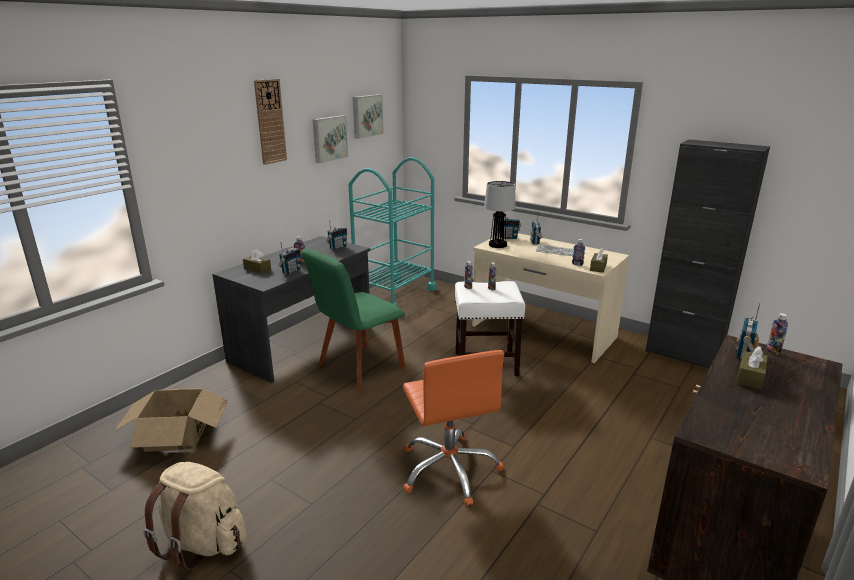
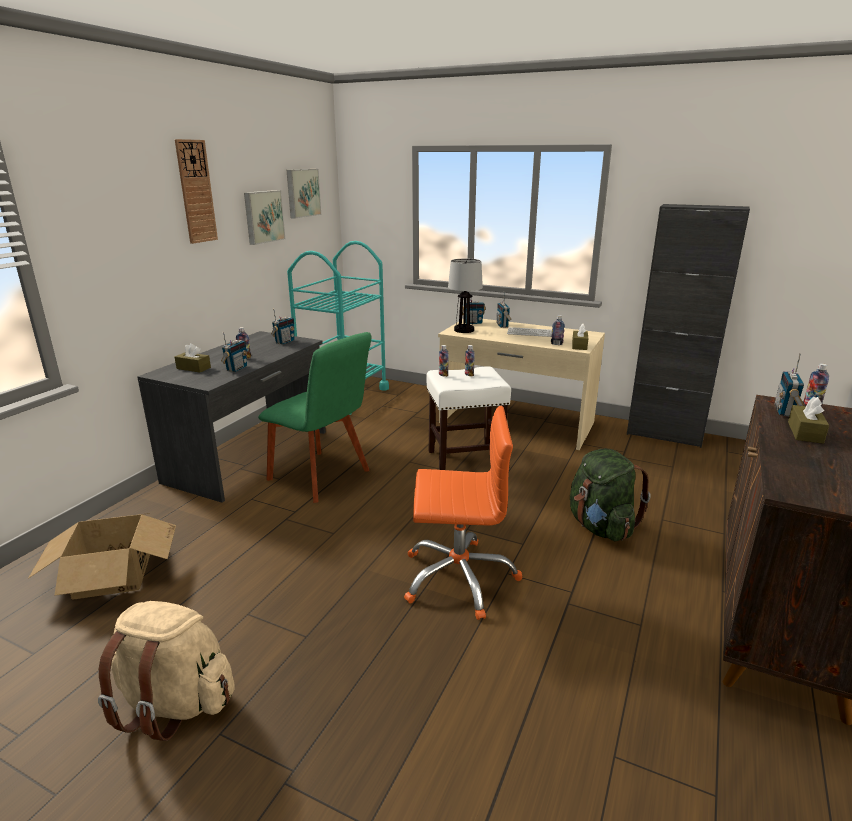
camera: 10 degrees left, 0 degrees up
green chair [301,249,405,391] -> green chair turned 90 degrees counterclockwise [258,332,371,503]
orange office chair [403,350,504,506] -> orange office chair turned 60 degrees counterclockwise [404,406,523,620]
none -> green backpack [570,449,650,541]

